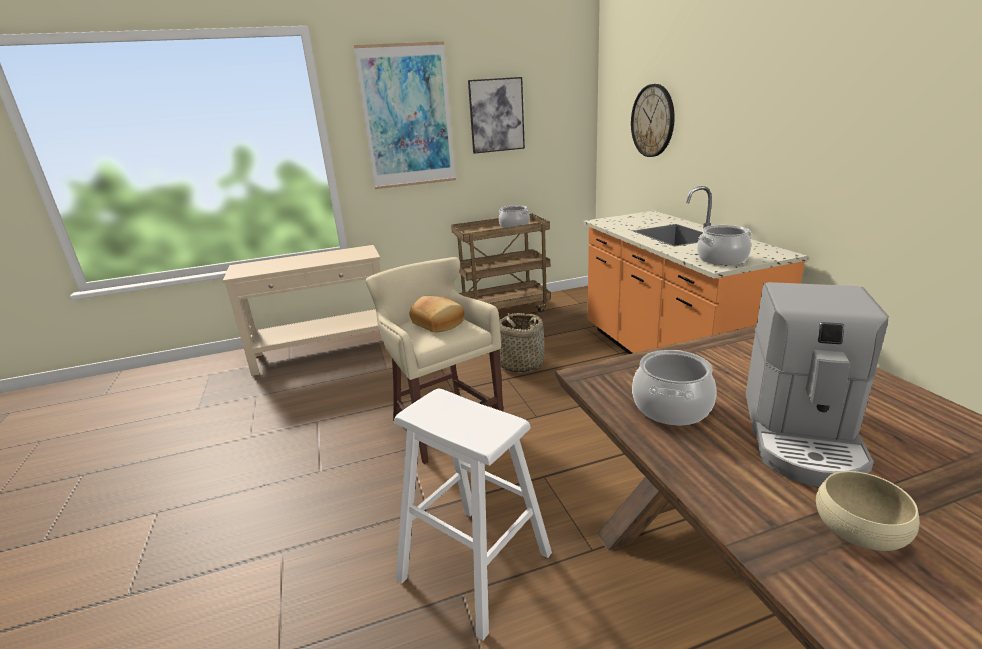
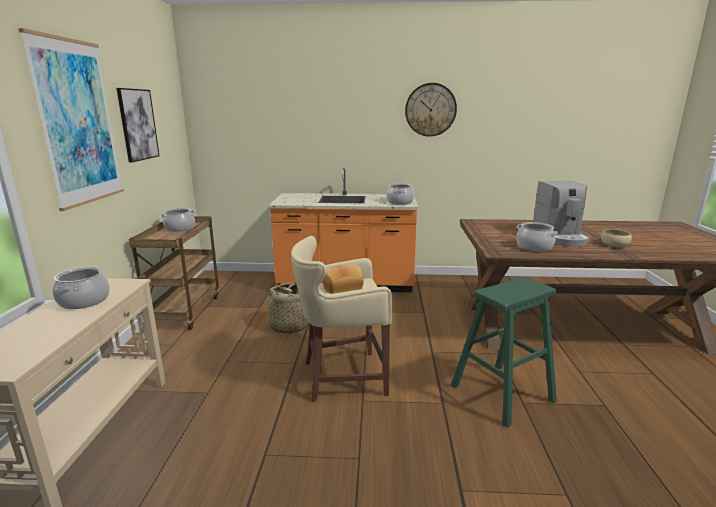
camera: 70 degrees left, 5 degrees down
white stool [394,389,552,640] -> green stool [451,277,557,428]
wall clock [631,84,675,157] -> wall clock moved to [405,83,457,137]
coffee machine [746,282,889,487] -> coffee machine turned 45 degrees clockwise [533,181,590,247]
none -> cooking pot [53,267,110,309]

